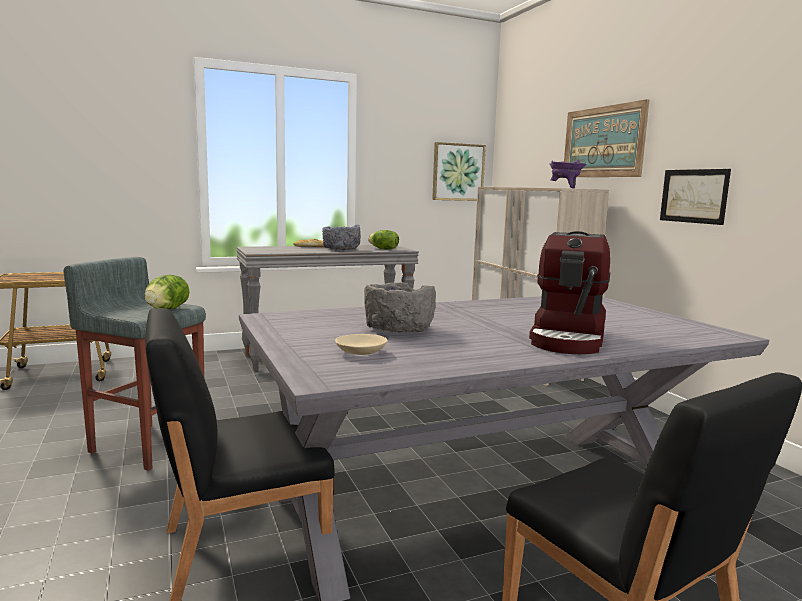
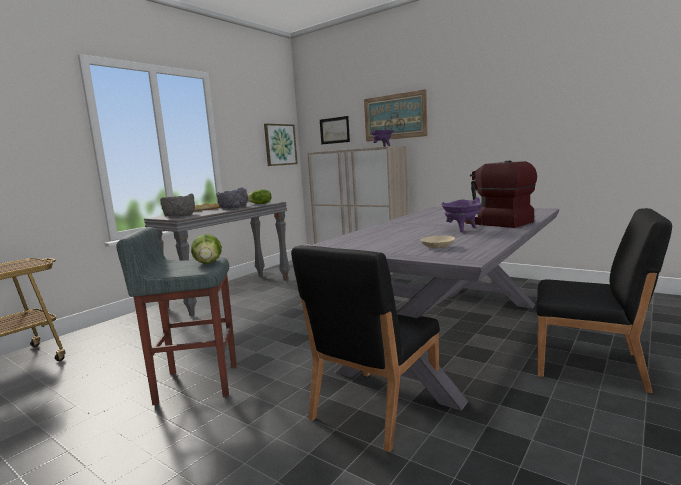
camera: 30 degrees left, 0 degrees up
grey bowl [364,282,436,333] -> grey bowl moved to [160,194,195,216]
coffee machine [529,231,610,354] -> coffee machine turned 150 degrees clockwise [465,161,537,228]
picture [660,169,731,225] -> picture moved to [320,116,350,144]
none -> purple cooking pot [441,197,482,233]

